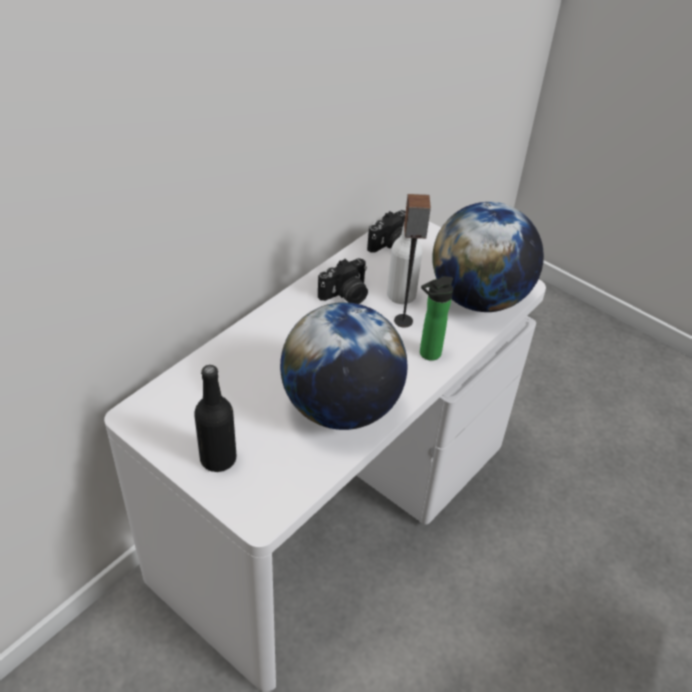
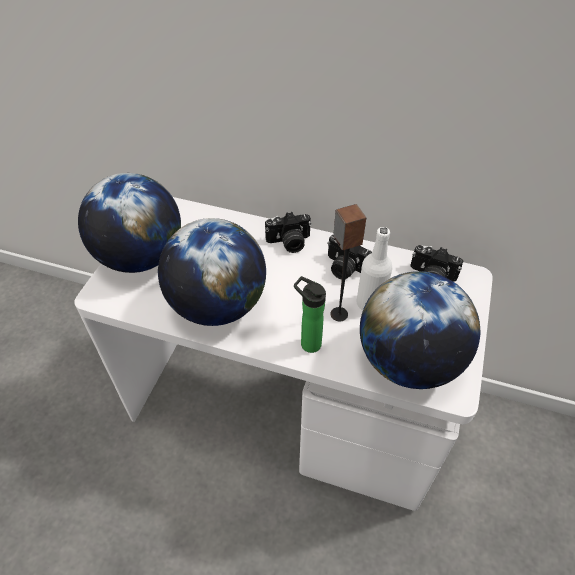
camera: 70 degrees right, 5 degrees up
black bottle [194,365,236,472] -> globe [78,173,181,273]
none -> camera [265,212,312,253]

